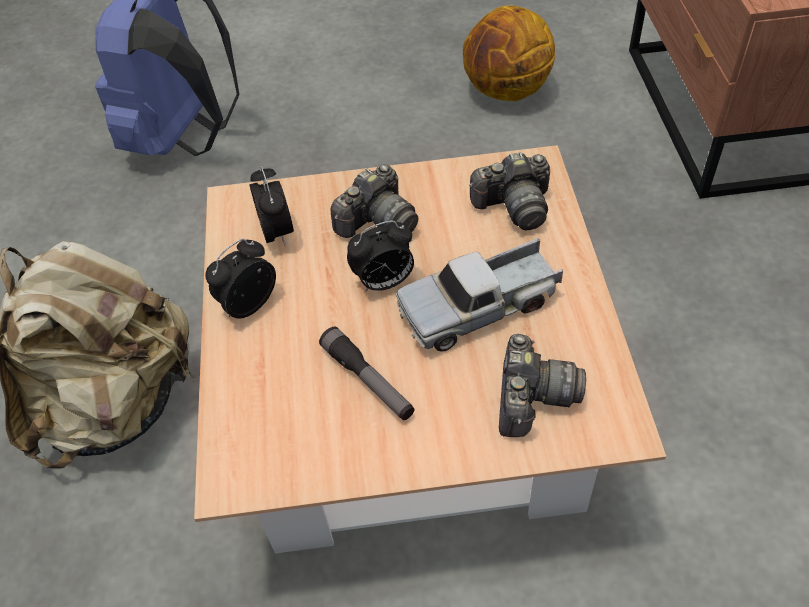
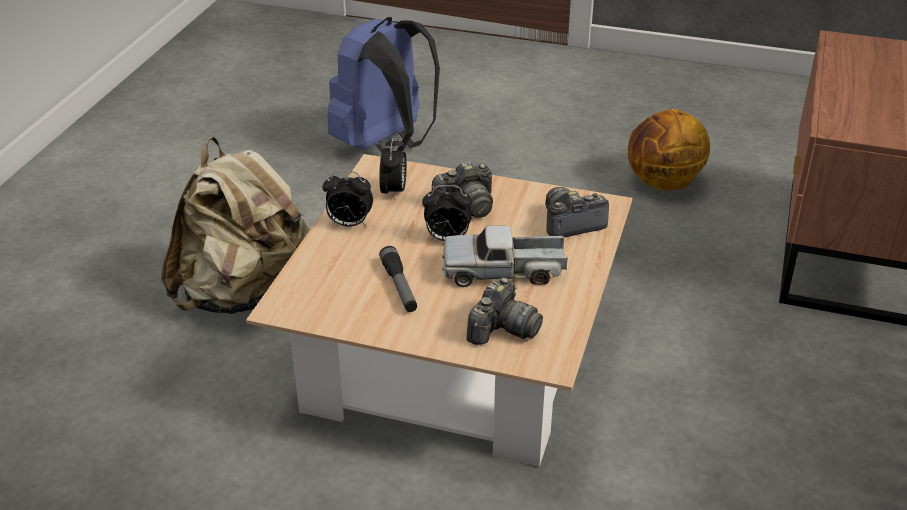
camera: 20 degrees right, 15 degrees down
alarm clock [205,239,276,318] -> alarm clock turned 150 degrees counterclockwise [322,171,373,227]
camera [469,152,550,230] -> camera turned 150 degrees clockwise [545,187,609,237]

